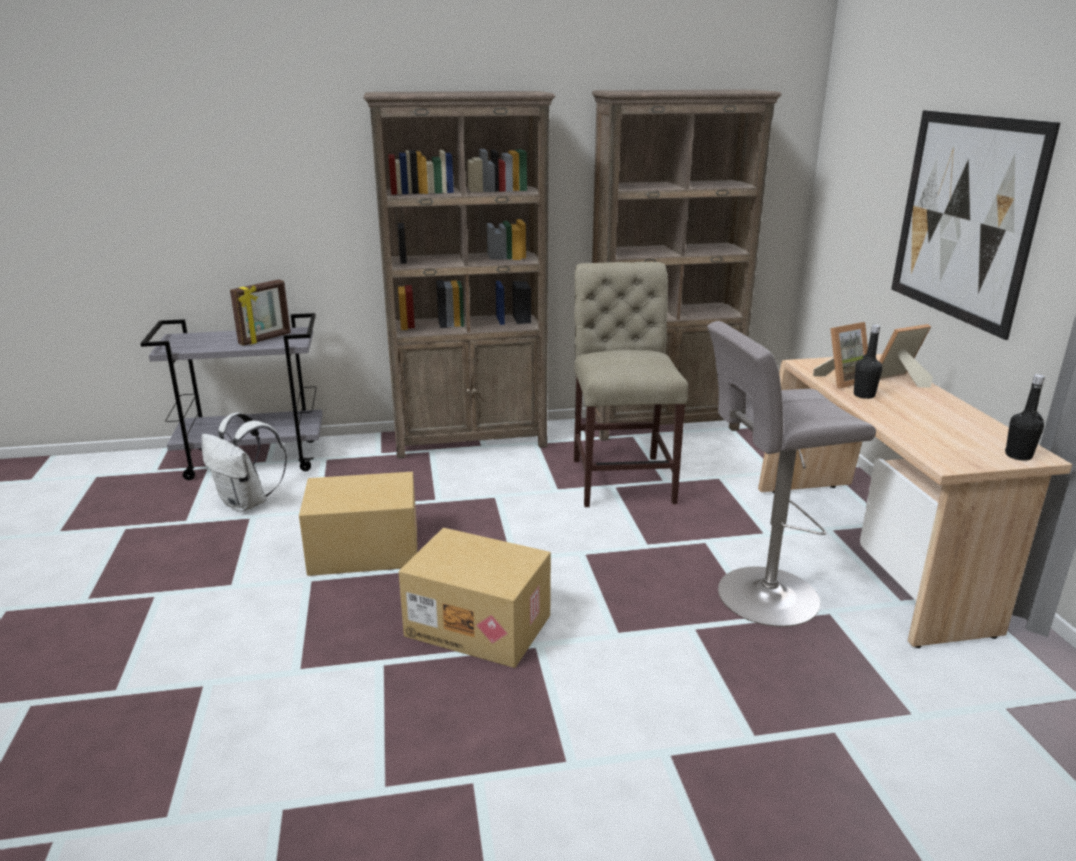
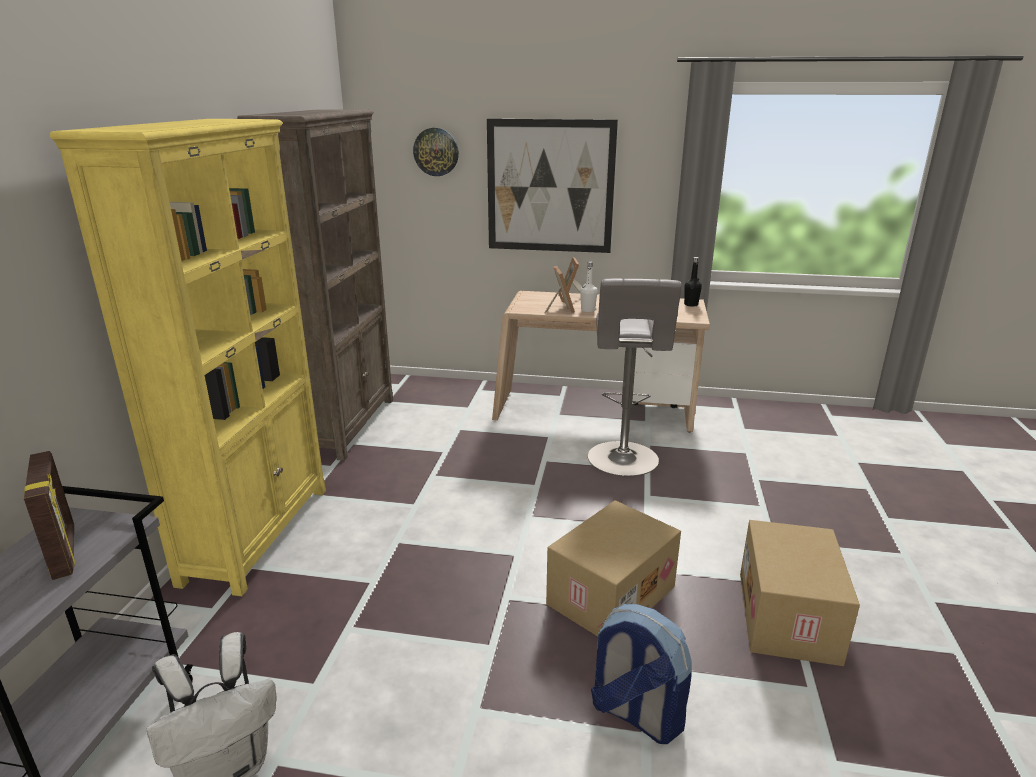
camera: 70 degrees left, 0 degrees up
cardboard box [299,472,417,576] -> cardboard box moved to [740,520,860,666]
brown bookcase [363,91,555,459] -> yellow bookcase [50,119,326,596]
beige chair [574,262,688,507] -> none
black bottle [854,325,882,399] -> white bottle [580,261,598,312]
none -> wall clock [413,128,459,176]
none -> backpack [591,604,692,744]

